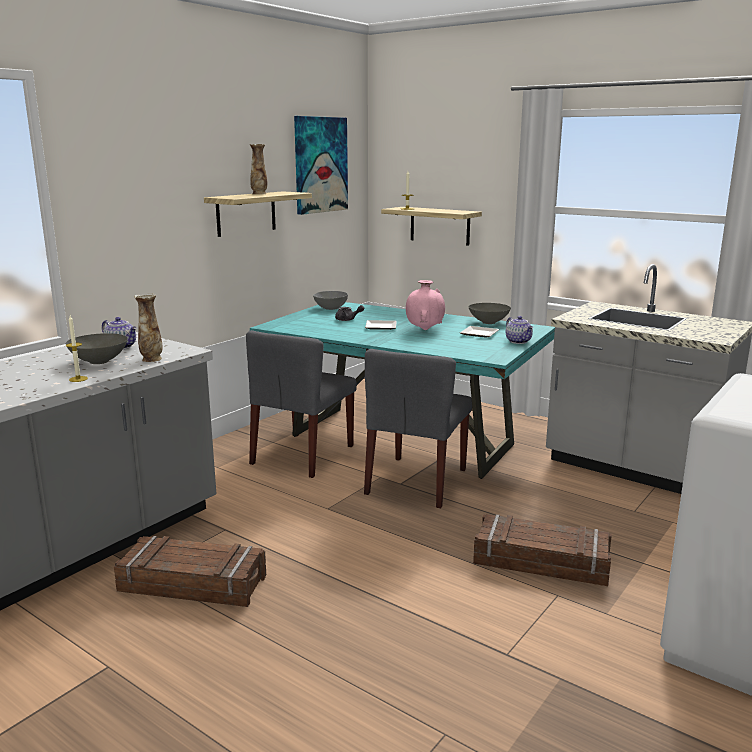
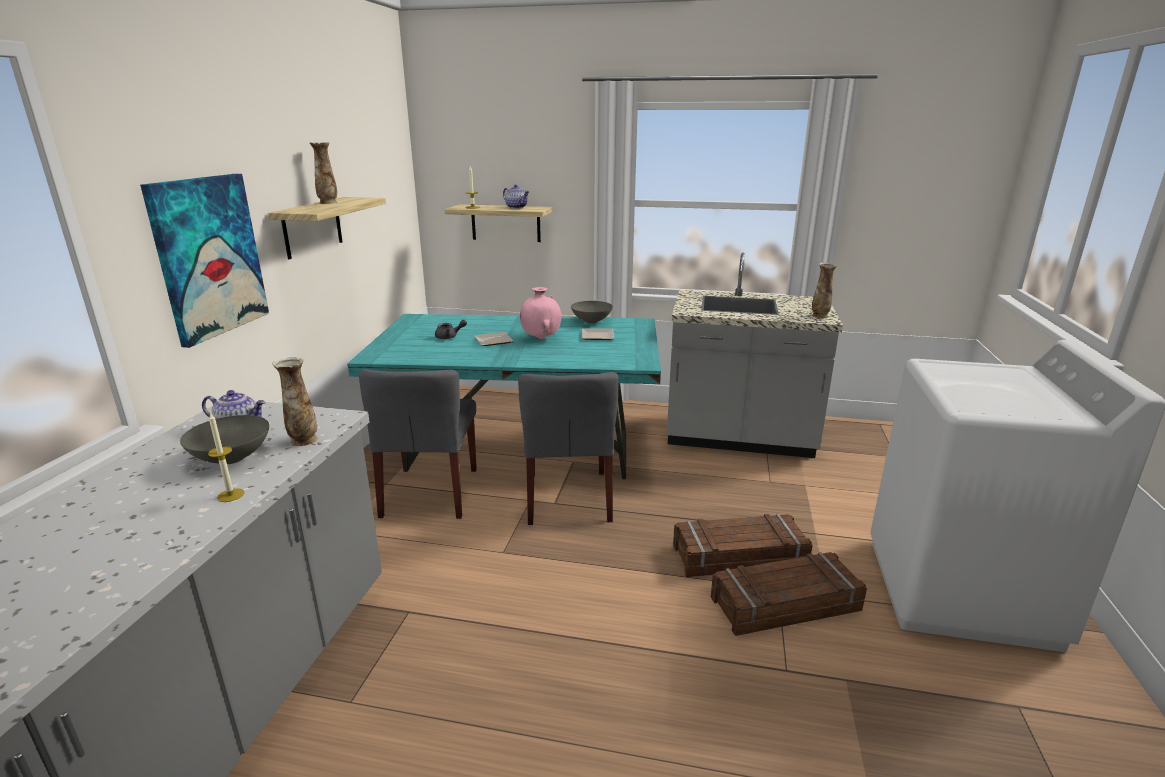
camera: 25 degrees left, 5 degrees up
crate [114,536,266,607] -> crate moved to [711,552,867,636]
picture [294,116,348,215] -> picture moved to [140,174,269,348]
grey bowl [313,291,348,310] -> none
teapot [506,316,533,344] -> teapot moved to [503,184,529,209]
none -> vase [812,263,837,318]

